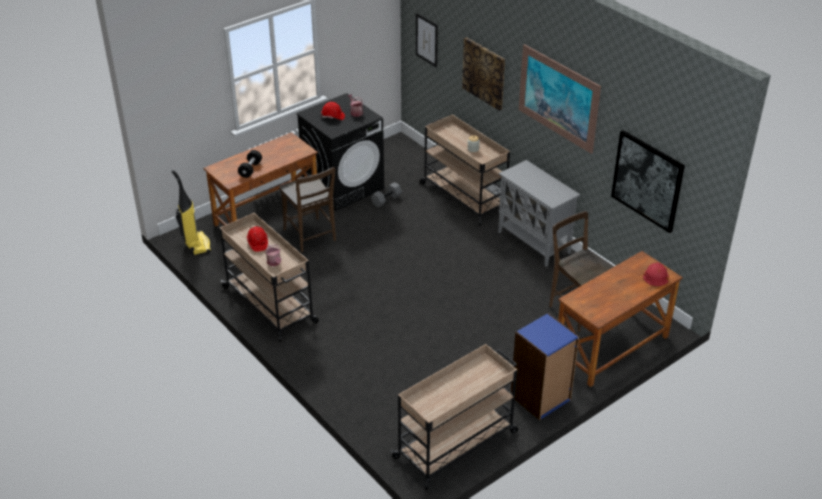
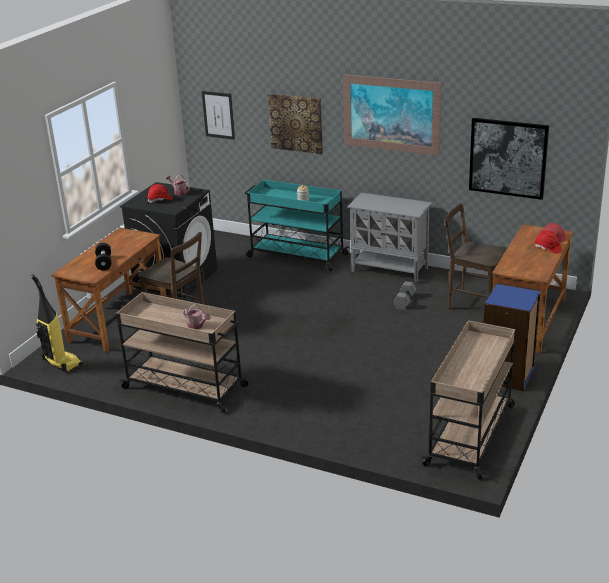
camera: 25 degrees left, 10 degrees down
red hard hat [247,226,268,252] -> red hard hat moved to [535,231,562,254]
grey dumbbell [371,182,402,207] -> grey dumbbell moved to [393,281,417,310]
beige cart [420,114,510,226] -> turquoise cart [245,180,349,271]

